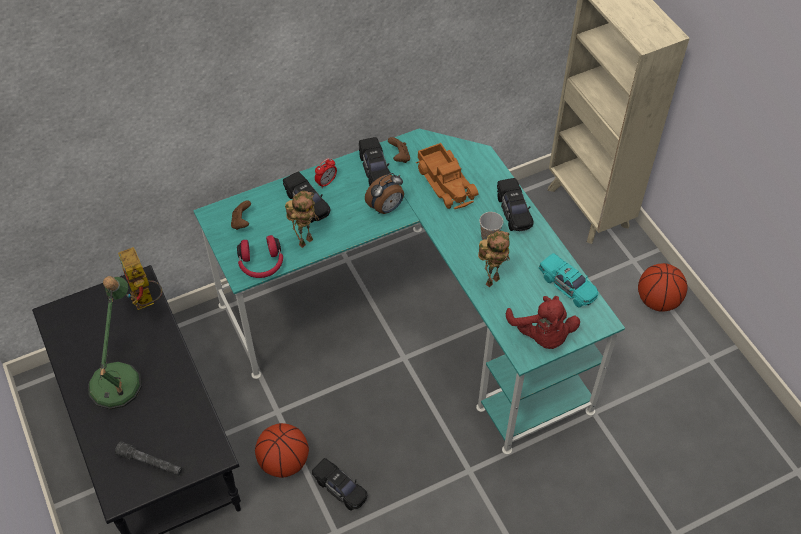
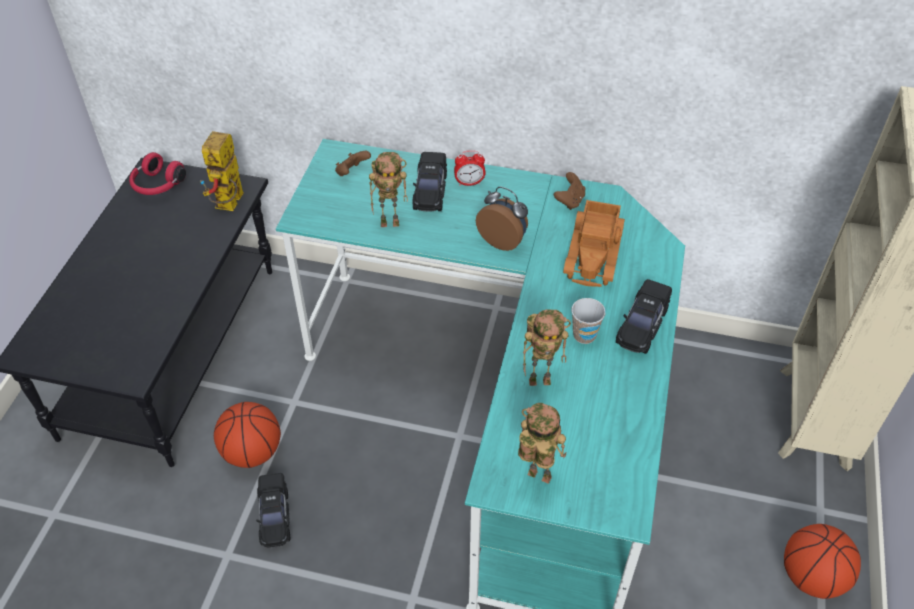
camera: 40 degrees right, 5 degrees down
table lamp [88,276,142,410] -> none
grey flashlight [115,441,182,476] -> none
red headphones [237,235,283,278] -> red headphones moved to [129,152,186,195]
black toy car [359,137,391,186] -> none
alarm clock [365,173,404,214] -> alarm clock turned 150 degrees counterclockwise [476,187,528,251]
red plush toy [506,296,580,349] -> toy robot [518,403,566,484]
turquoise toy car [539,253,598,307] -> none

